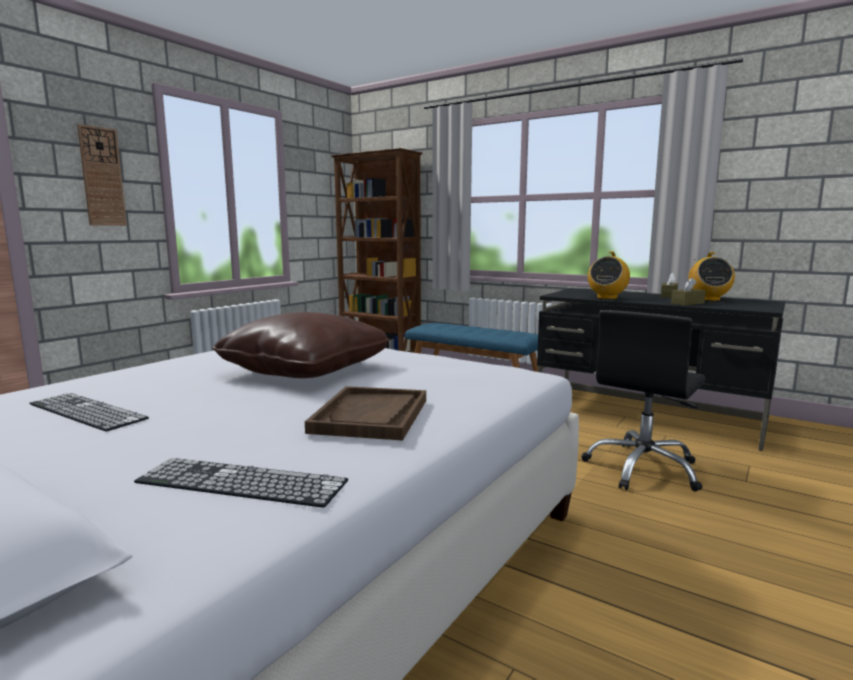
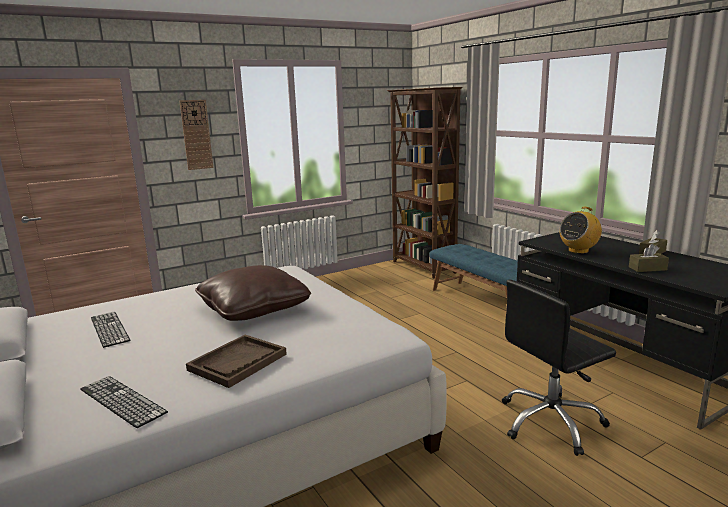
camera: 25 degrees right, 5 degrees up
radio [688,252,735,301] -> none

